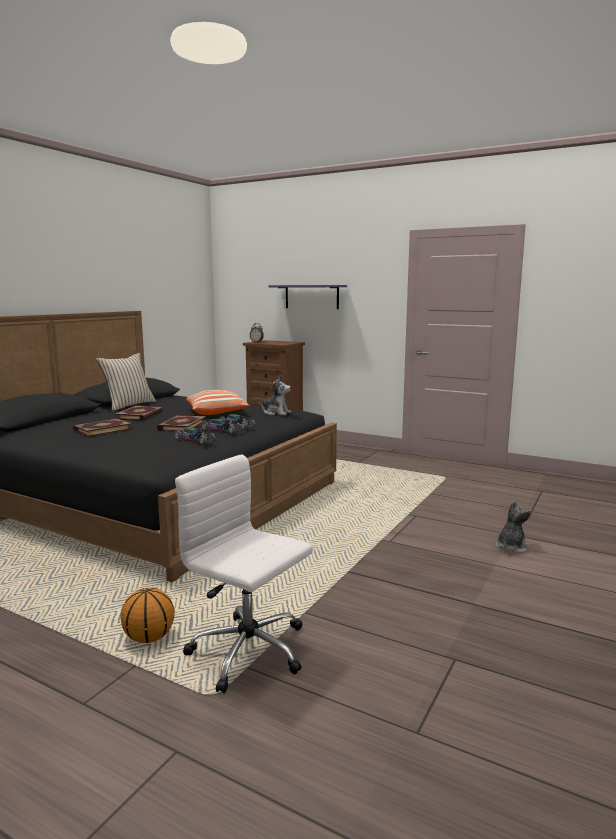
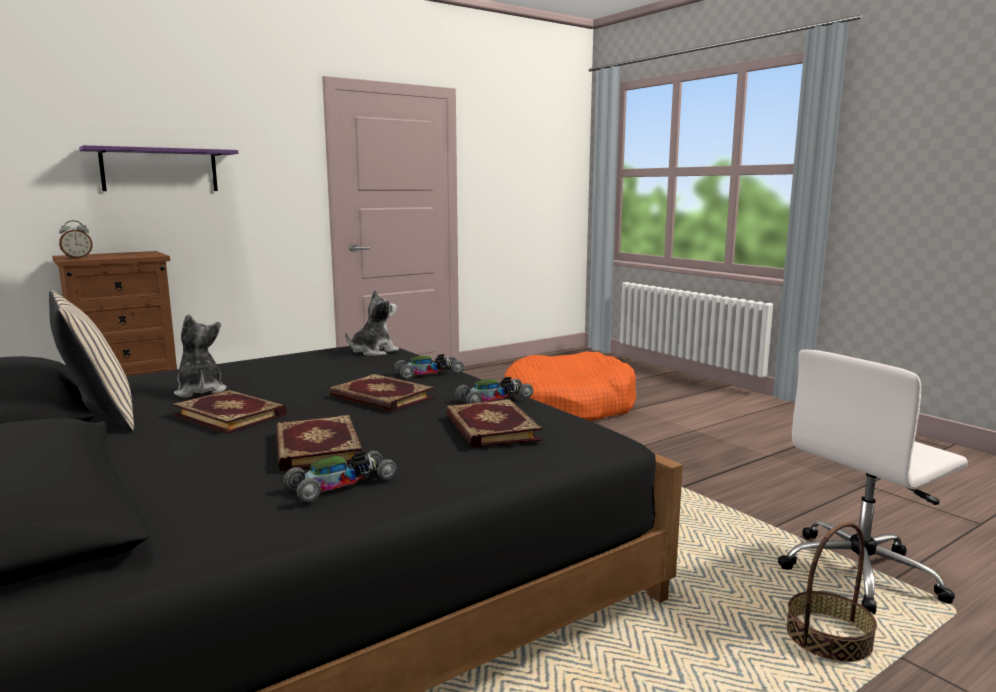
camera: 65 degrees left, 0 degrees up
basketball [121,588,175,643] -> basket [786,522,877,662]
pillow [186,390,250,415] -> none
toy car [201,419,242,434] -> toy car moved to [284,451,397,502]
plush toy [496,501,532,553] -> plush toy moved to [174,314,227,398]
none -> book [446,399,542,448]
none -> orange dog bed [504,351,637,421]

